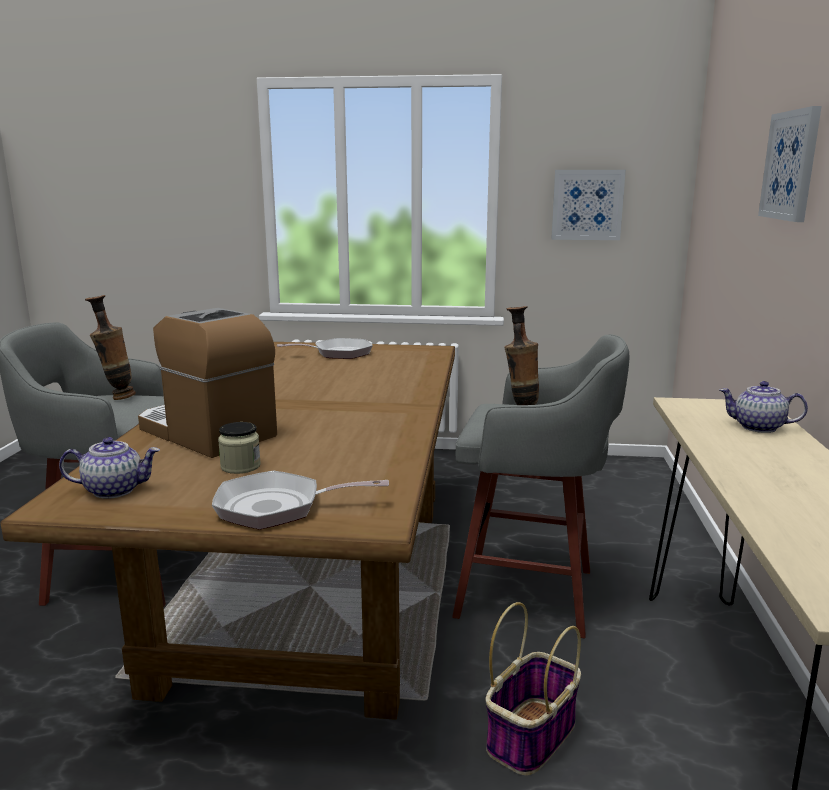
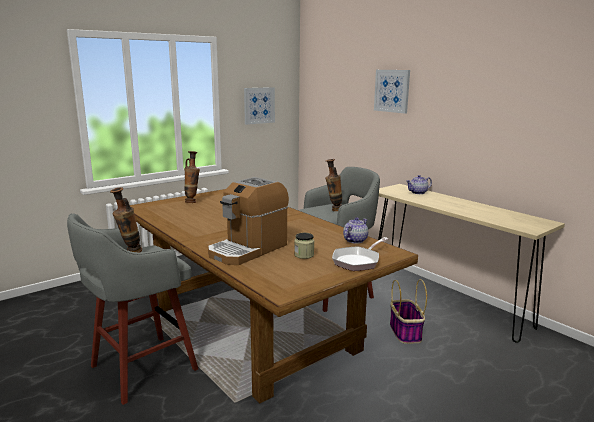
camera: 45 degrees left, 0 degrees up
teapot [59,437,160,499] -> teapot moved to [343,217,368,244]
coffee machine [138,308,277,458] -> coffee machine turned 45 degrees counterclockwise [208,177,289,265]
frying pan [277,338,373,359] -> vase [184,151,200,203]

